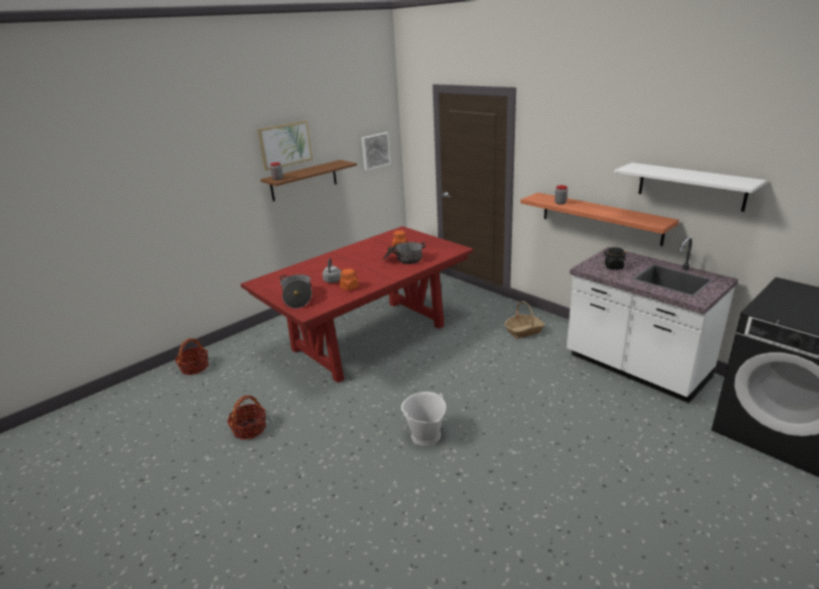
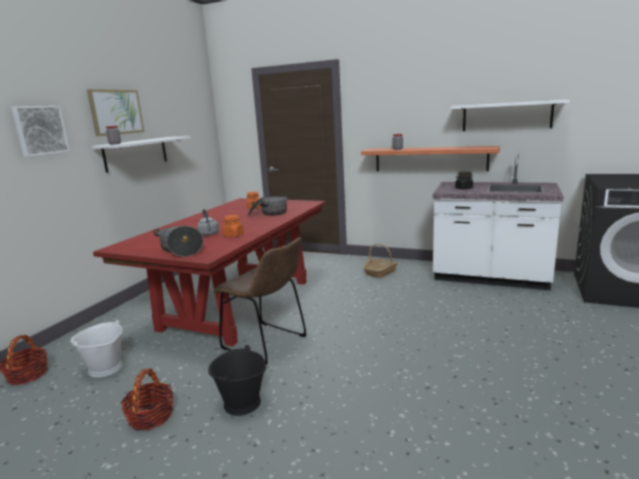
camera: 25 degrees left, 10 degrees down
brown shelf [260,160,357,201] -> white shelf [92,136,191,173]
picture [361,132,391,170] -> picture moved to [11,106,70,157]
white bucket [401,392,446,446] -> white bucket moved to [70,320,123,378]
none -> black bucket [208,345,266,416]
none -> brown chair [214,237,307,365]

